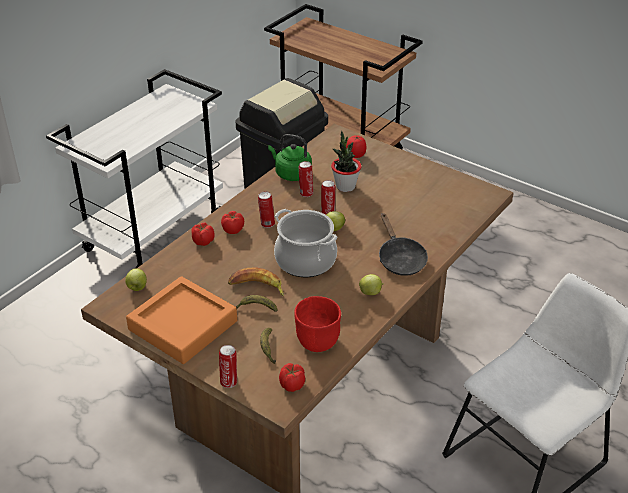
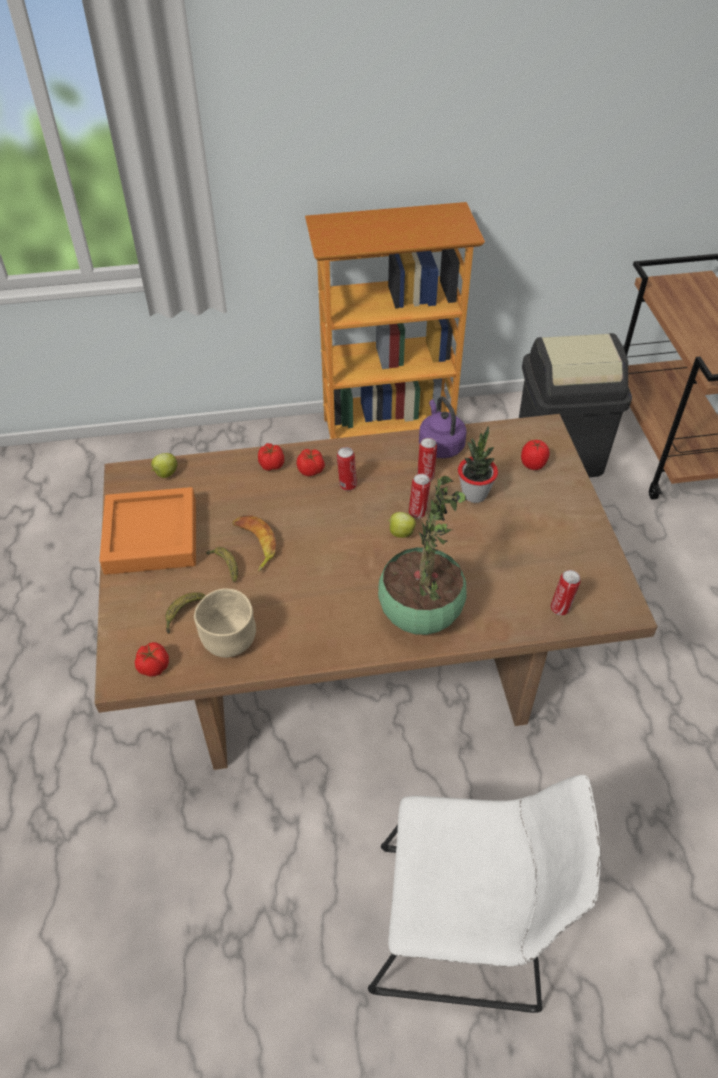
camera: 45 degrees right, 10 degrees up
white cart [46,69,223,268] -> bookcase [305,202,485,439]
can [219,345,237,388] -> can moved to [551,570,581,616]
green kettle [268,134,312,181] -> purple kettle [419,396,466,458]
cooking pot [274,209,337,277] -> none
red bowl [294,296,341,352] -> beige bowl [194,588,256,658]
apple [359,274,384,295] -> none
black frying pan [379,213,428,276] -> potted plant [378,476,467,635]

